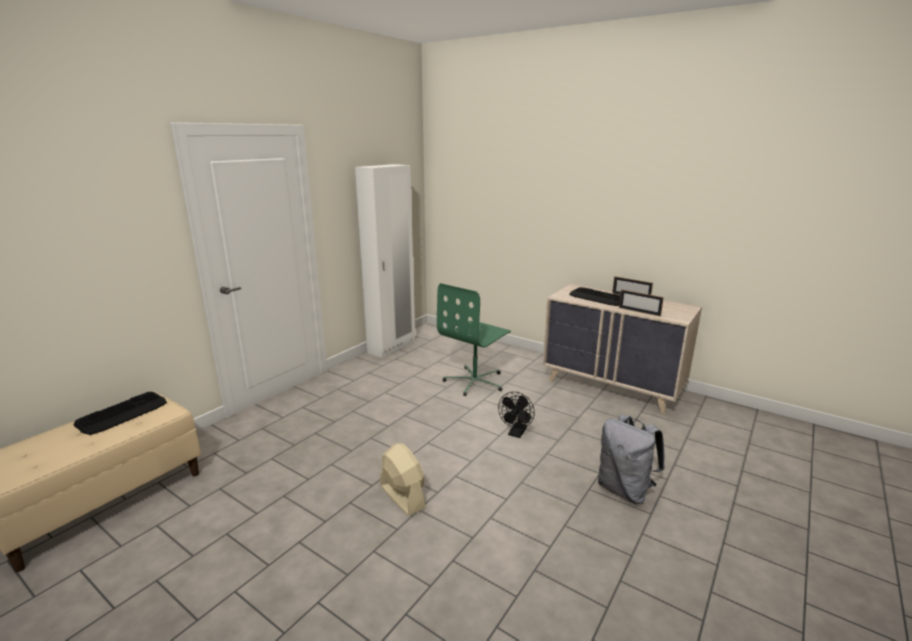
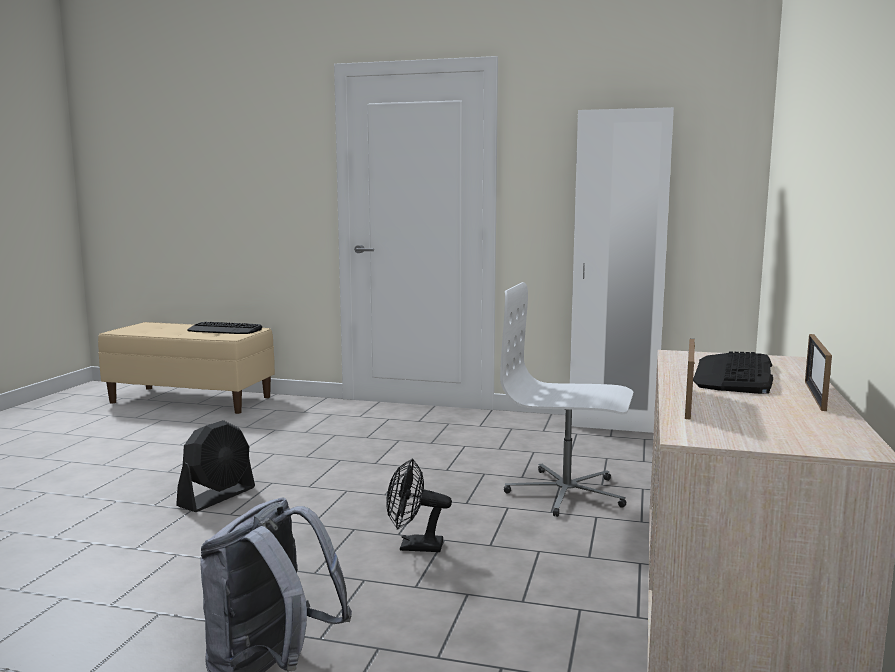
camera: 70 degrees right, 10 degrees down
beige fan [380,444,426,516] -> black fan [176,420,255,512]
green office chair [437,283,511,396] -> white office chair [500,282,633,517]

